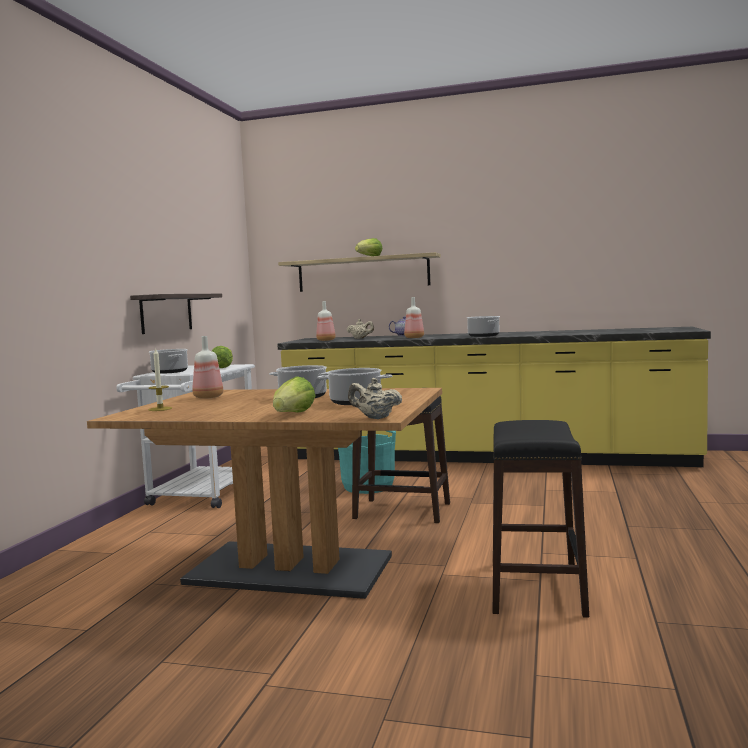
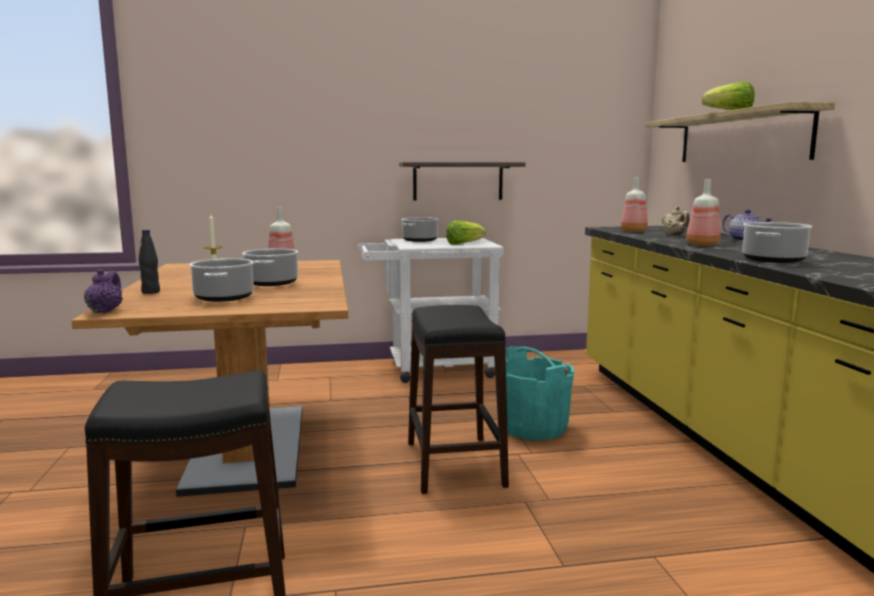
camera: 65 degrees right, 5 degrees up
lettuce [273,376,316,413] -> black bottle [139,230,160,294]
beige teapot [348,378,402,419] -> purple teapot [84,269,123,313]

